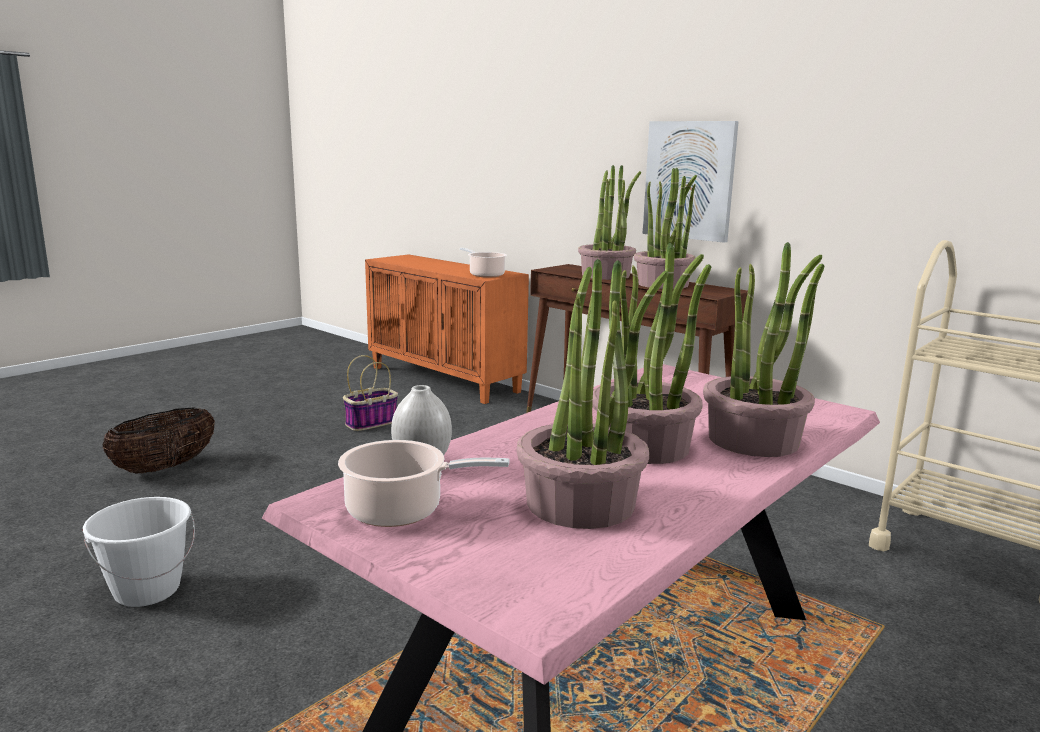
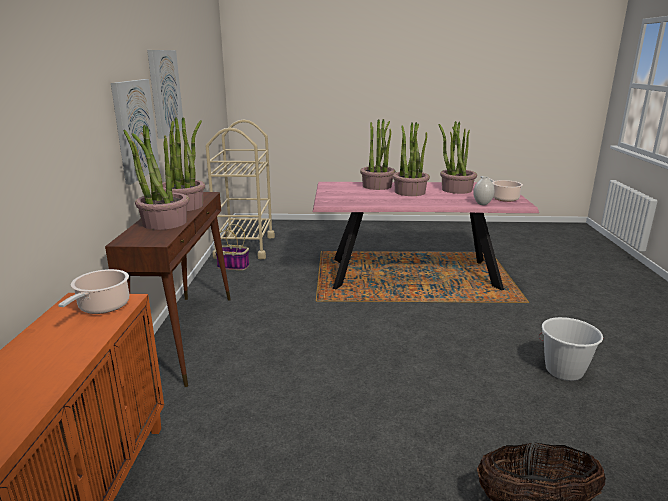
camera: 130 degrees left, 5 degrees up
basket [343,355,398,431] -> basket moved to [215,224,249,270]
none -> picture [147,50,183,139]

